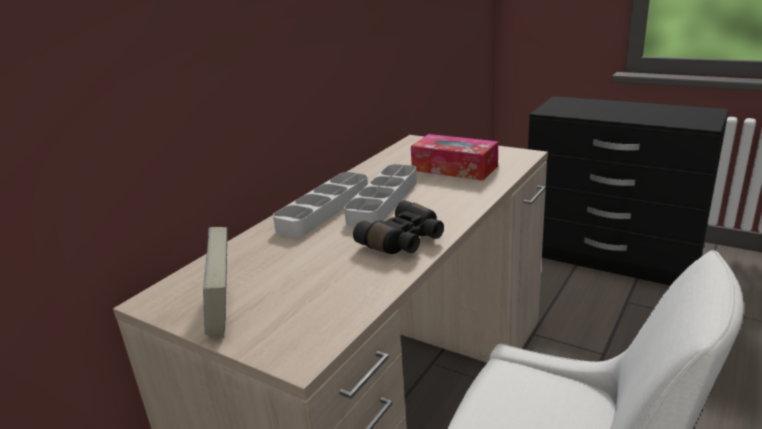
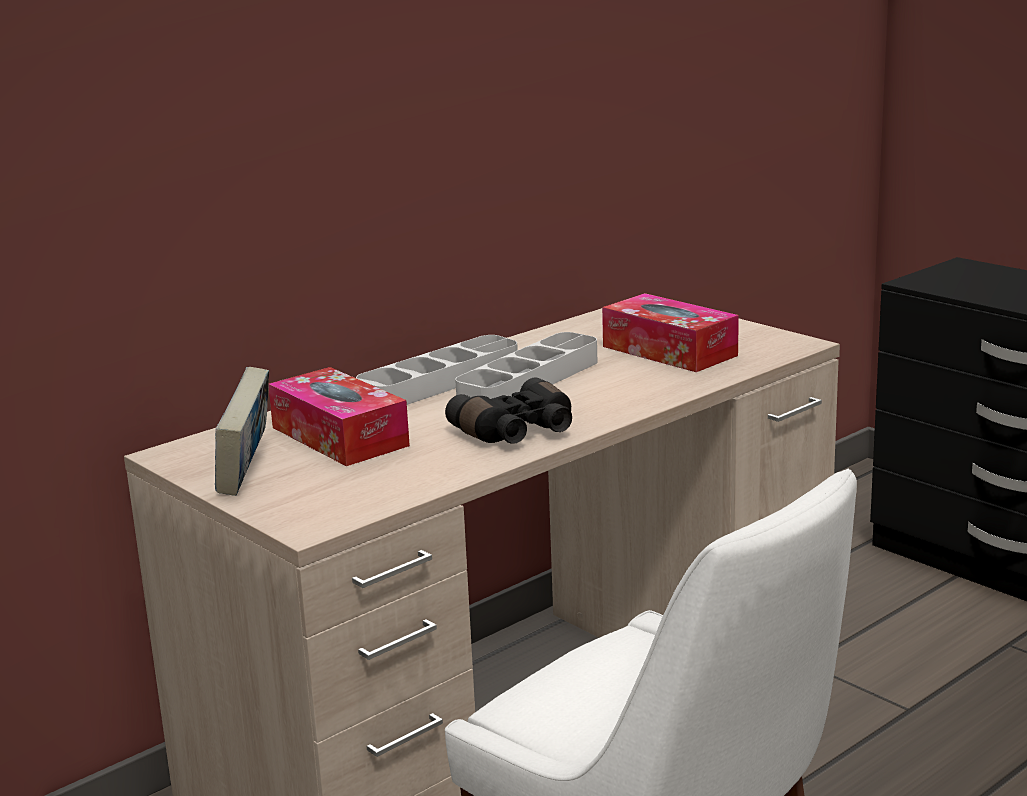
camera: 15 degrees right, 5 degrees down
none -> tissue box [268,367,410,466]

